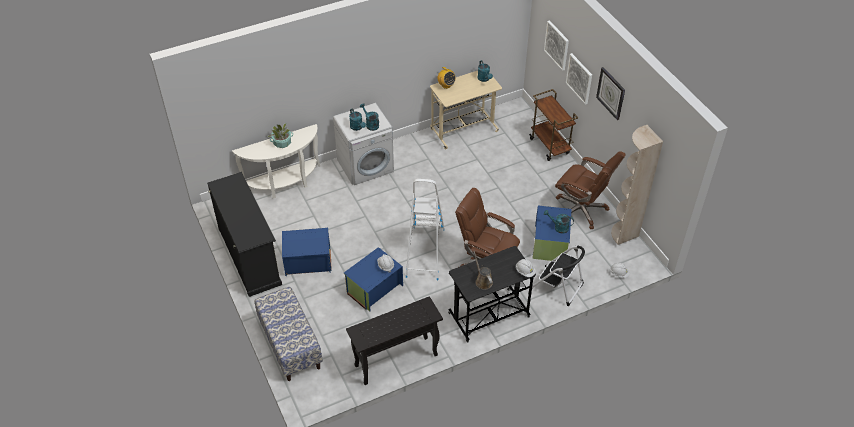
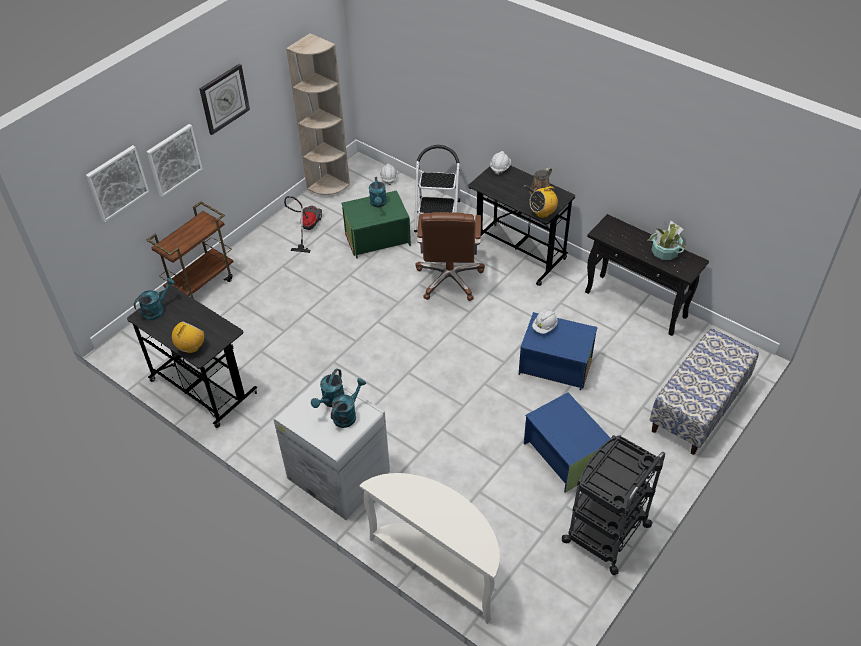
camera: 115 degrees left, 0 degrees up
black cabinet [207,172,282,297] -> black cart [562,435,665,575]
potted plant [267,123,293,148] -> potted plant moved to [648,220,686,260]
white step ladder [406,179,445,280] -> none
beige desk [430,71,502,149] -> black desk [127,285,257,428]
blue storage box [532,206,571,261] -> green storage box [341,191,411,259]
brown office chair [555,151,625,229] -> vacuum cleaner [284,196,322,253]
none -> radio [529,186,558,218]

